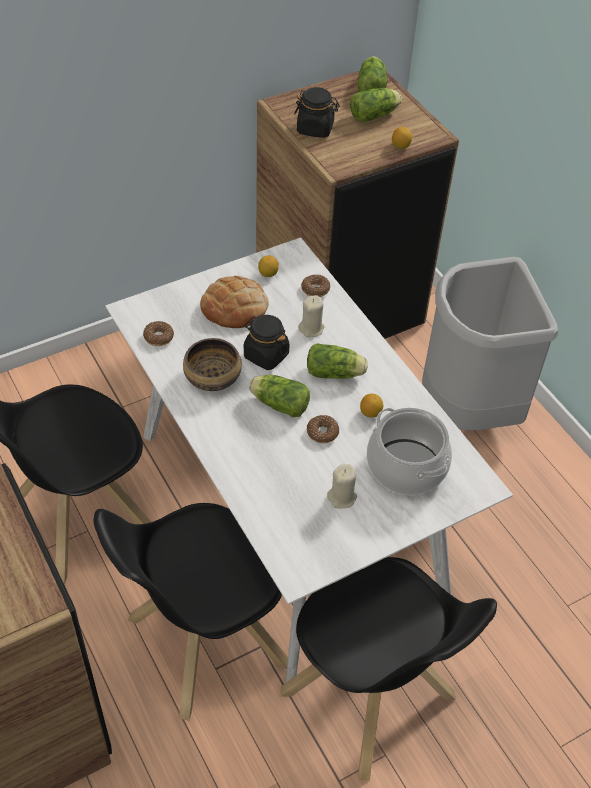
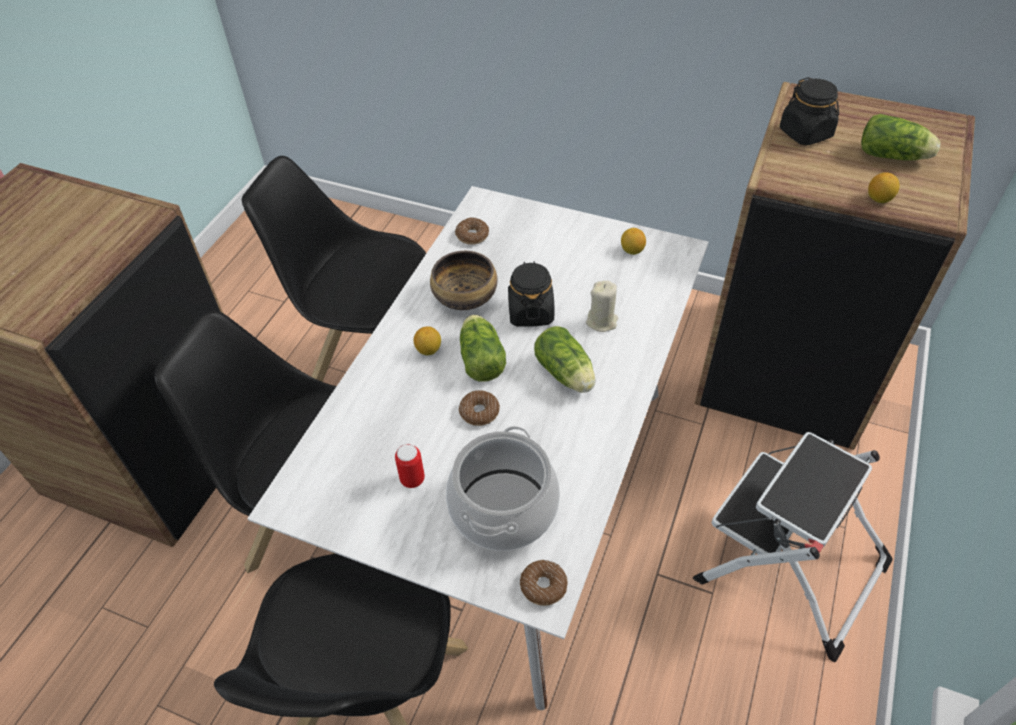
camera: 55 degrees right, 0 degrees up
bread [200,276,269,328] -> none
donut [301,274,330,297] -> donut moved to [520,560,568,606]
beige candle [327,464,357,508] -> can [395,444,425,488]
lettuce [358,56,387,92] -> none
lemon [360,394,383,418] -> lemon moved to [414,326,441,355]
grey trash can [422,257,558,430] -> step ladder [693,432,893,662]

